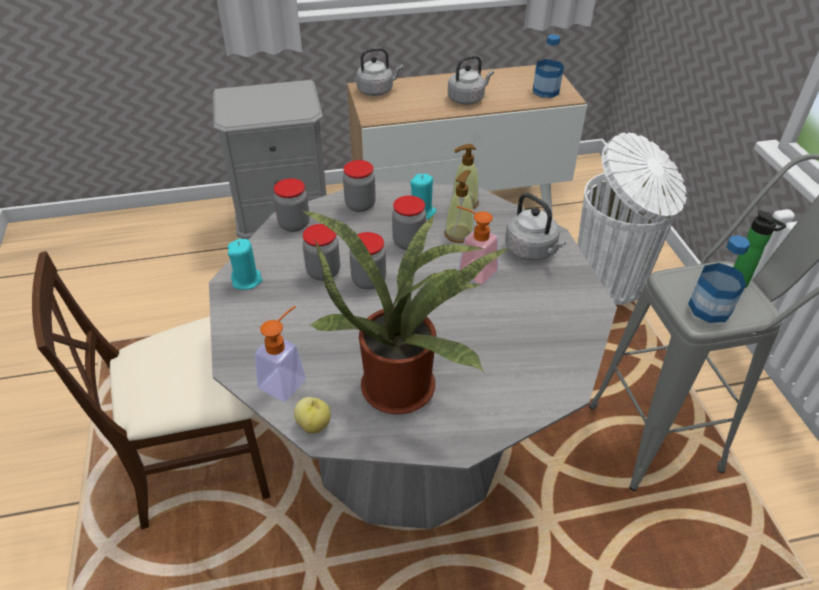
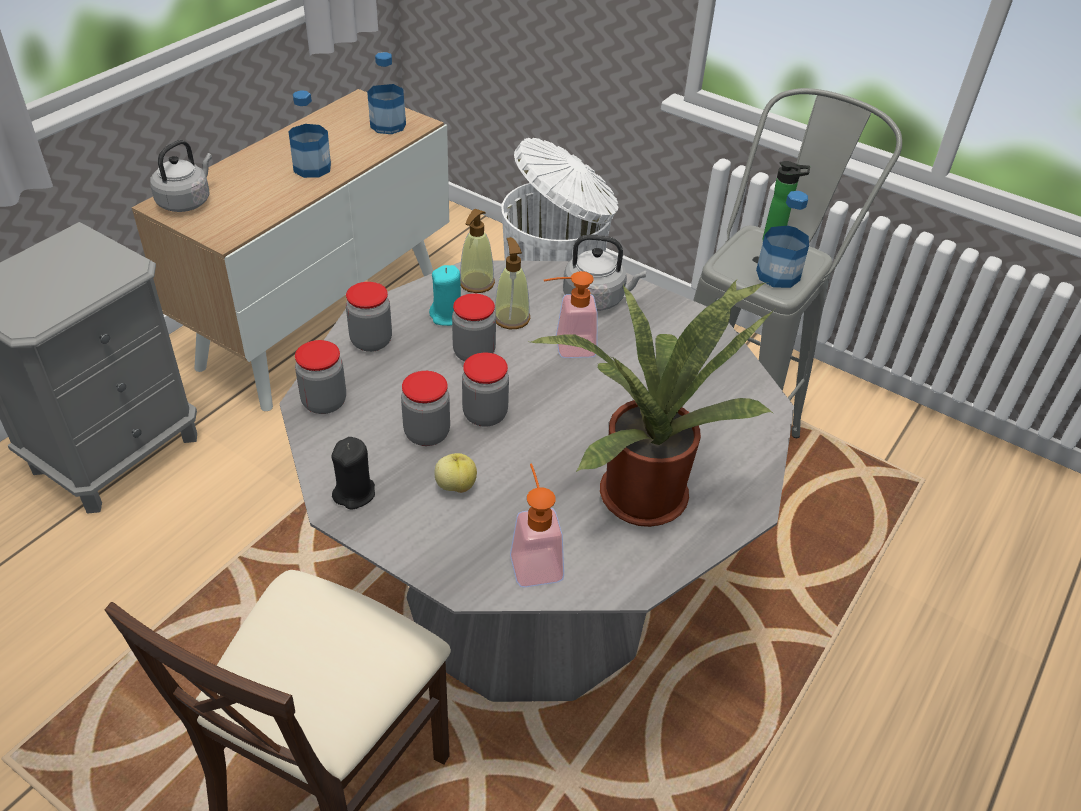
camera: 45 degrees left, 0 degrees up
turquoise candle [228,239,263,290] -> black candle [331,437,375,510]
apple [294,397,331,434] -> apple moved to [434,453,477,493]
grey kettle [448,55,494,105] -> bottle [288,90,331,178]

